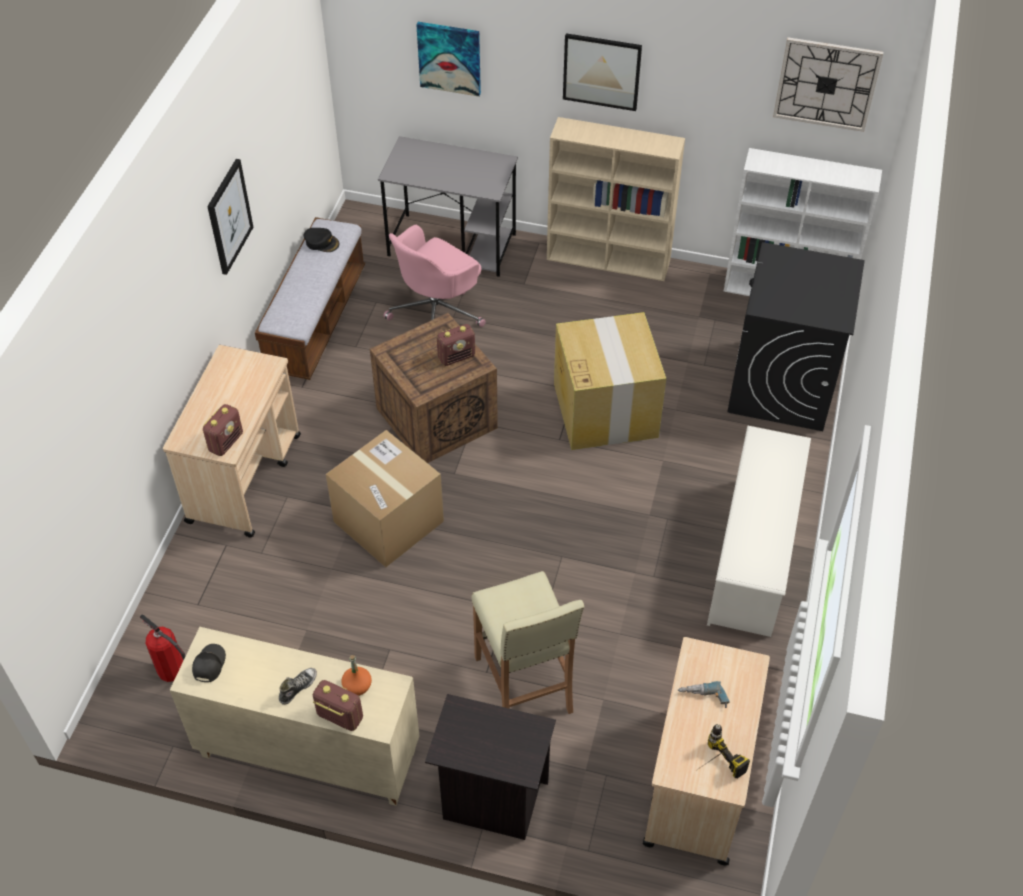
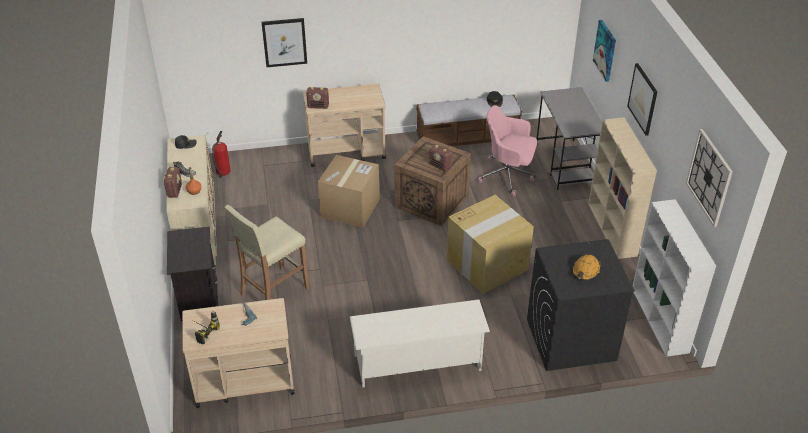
camera: 65 degrees right, 10 degrees down
picture [207,159,253,275] -> picture moved to [261,18,307,67]
none -> orange hard hat [572,255,601,281]

